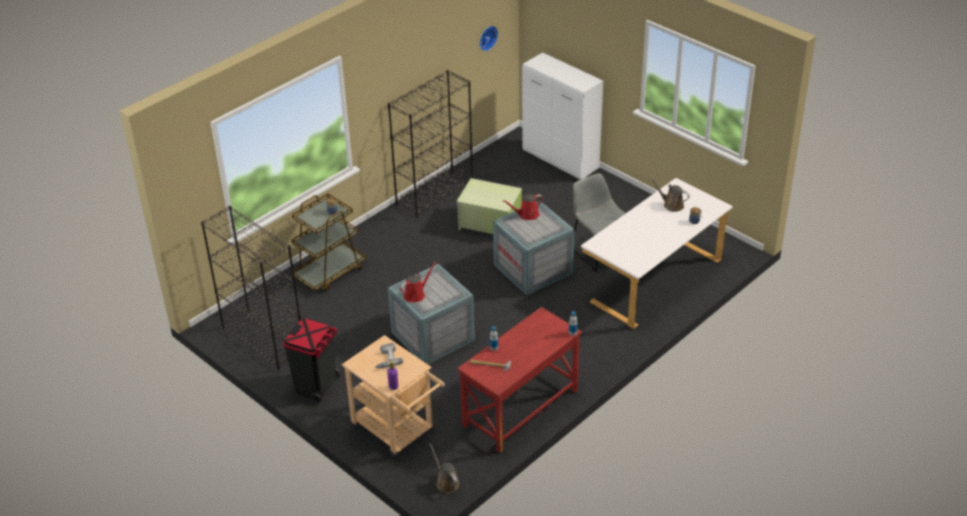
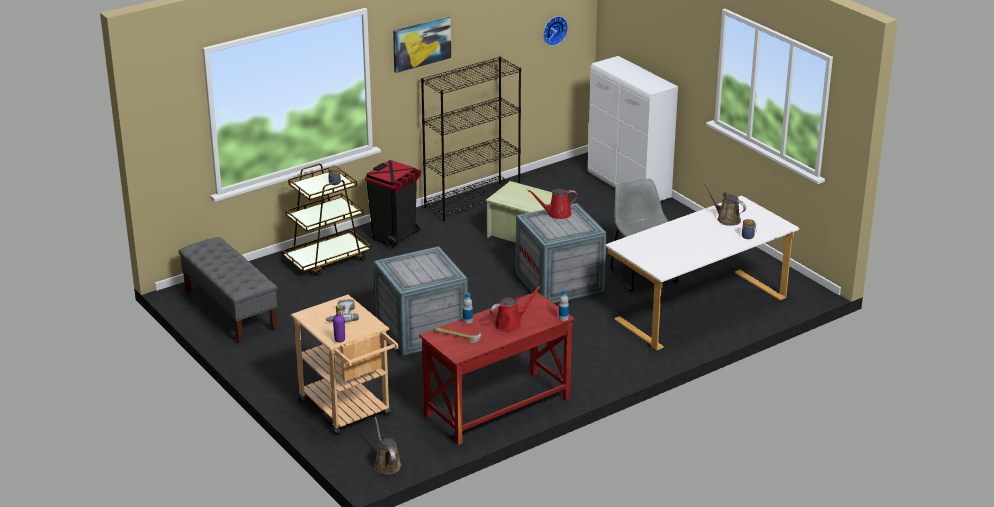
camera: 10 degrees right, 10 degrees down
black bookcase [201,206,301,370] -> grey bench [179,237,278,344]
black trash can [283,318,341,403] -> black trash can moved to [365,160,421,248]
red watering can [400,262,437,303] -> red watering can moved to [490,286,541,332]
none -> picture [393,16,451,73]

